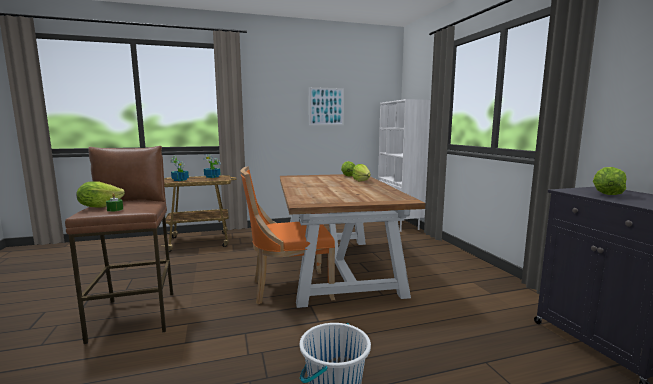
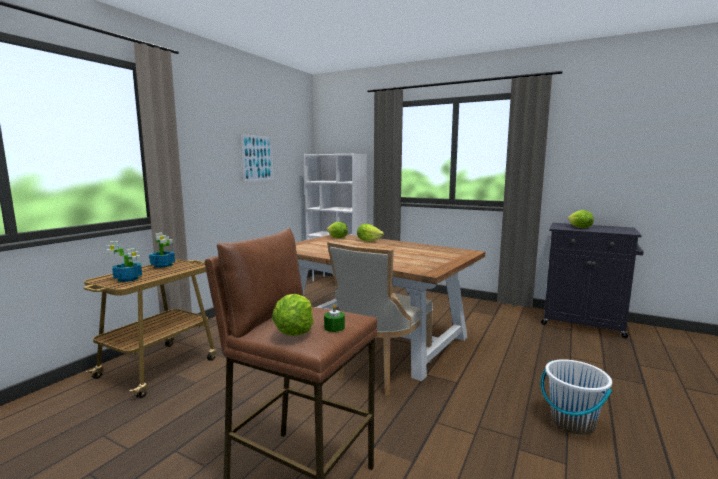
camera: 45 degrees left, 0 degrees up
orange chair [240,166,335,304] -> beige chair [327,241,433,395]

